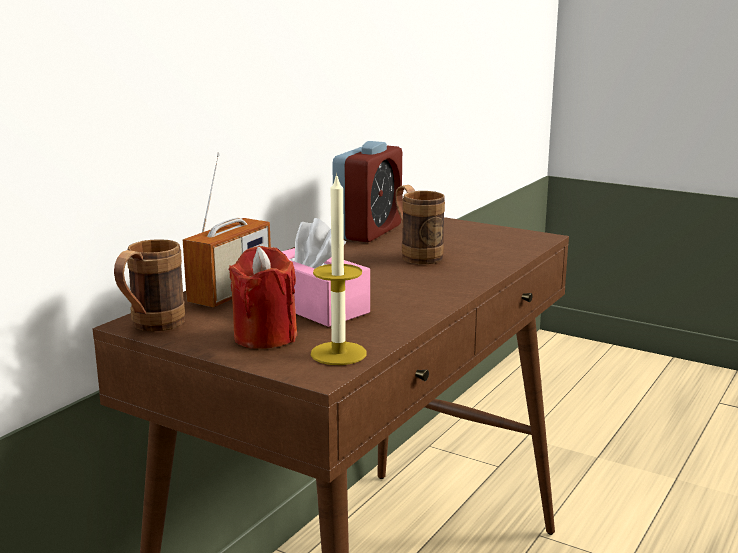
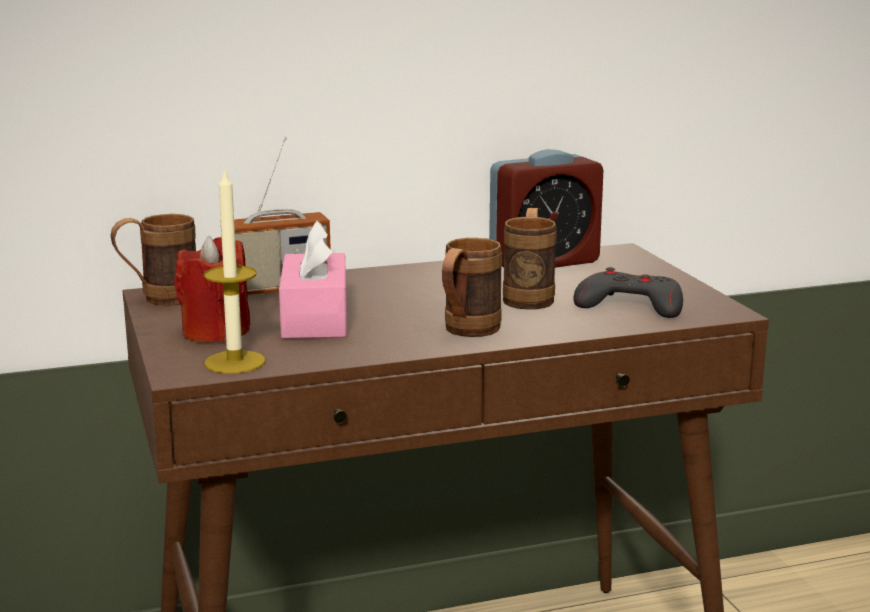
camera: 40 degrees right, 0 degrees up
none -> brown mug [442,238,502,337]
none -> grey game controller [574,267,683,318]

